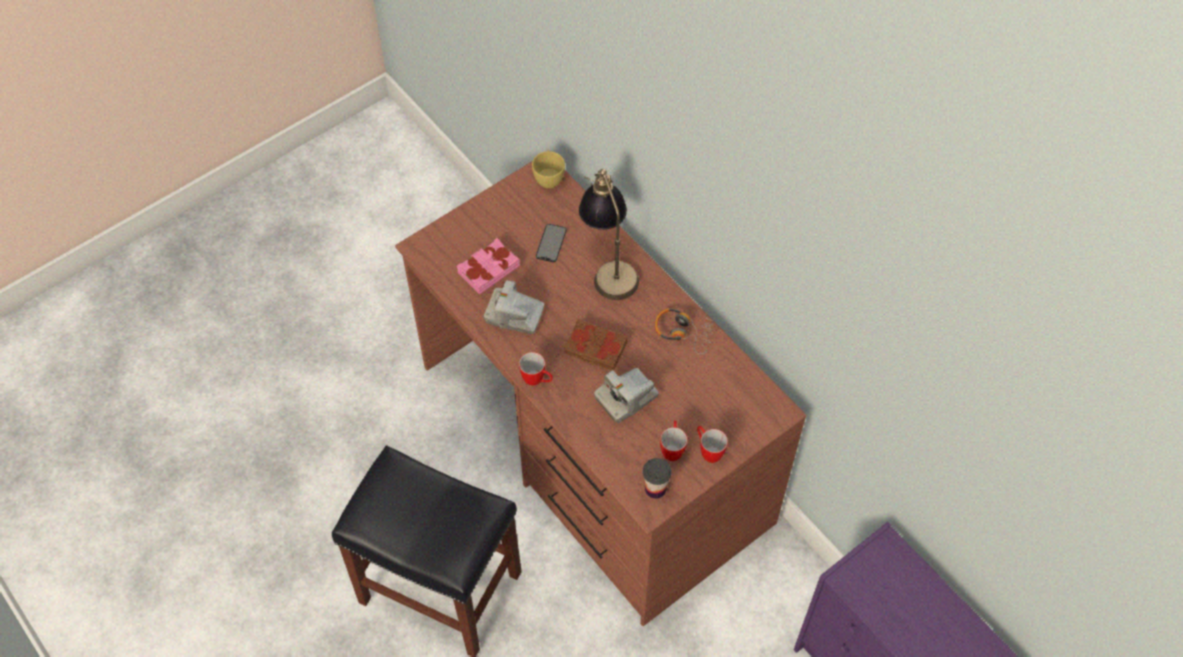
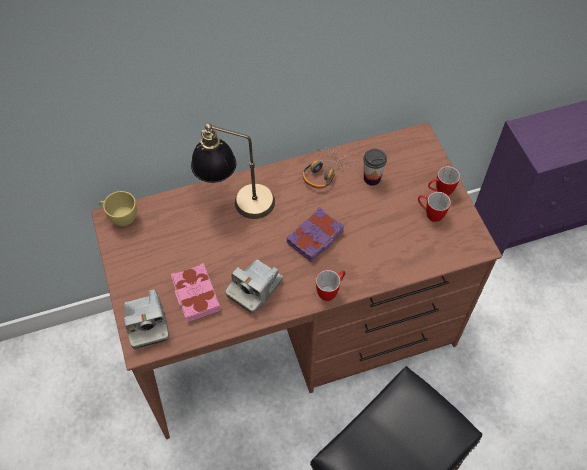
camera: 70 degrees left, 0 degrees up
phone [536,224,567,262] -> none
brown book [564,319,628,371] -> purple book [287,207,344,262]
camera [594,368,659,423] -> camera moved to [124,289,169,349]
cup [643,458,671,499] -> cup moved to [363,149,387,186]

